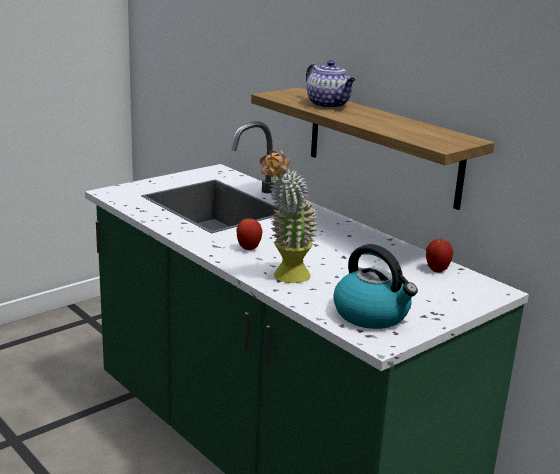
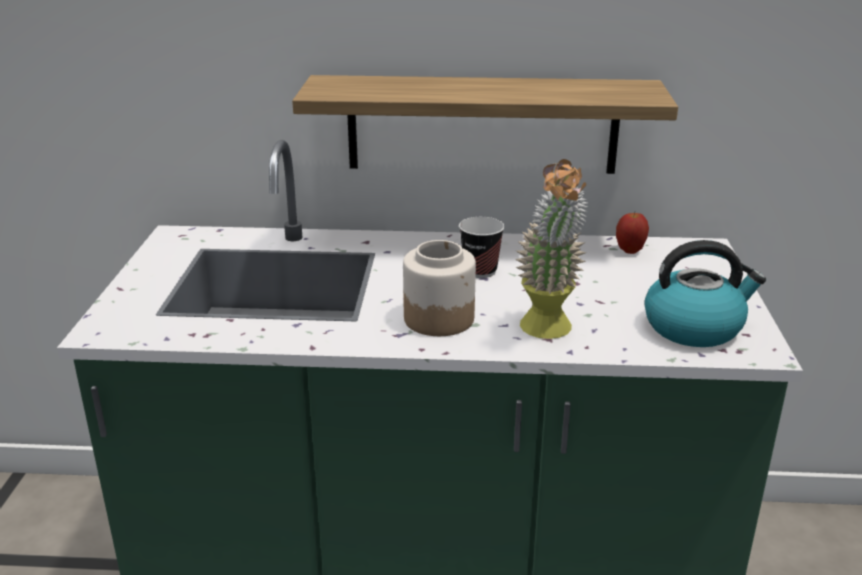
camera: 45 degrees left, 5 degrees up
apple [236,218,263,250] -> jar [403,240,476,336]
teapot [306,60,356,109] -> none
none -> cup [459,217,505,278]

